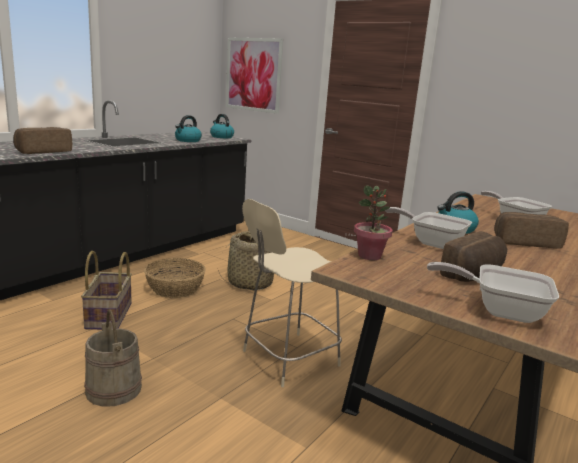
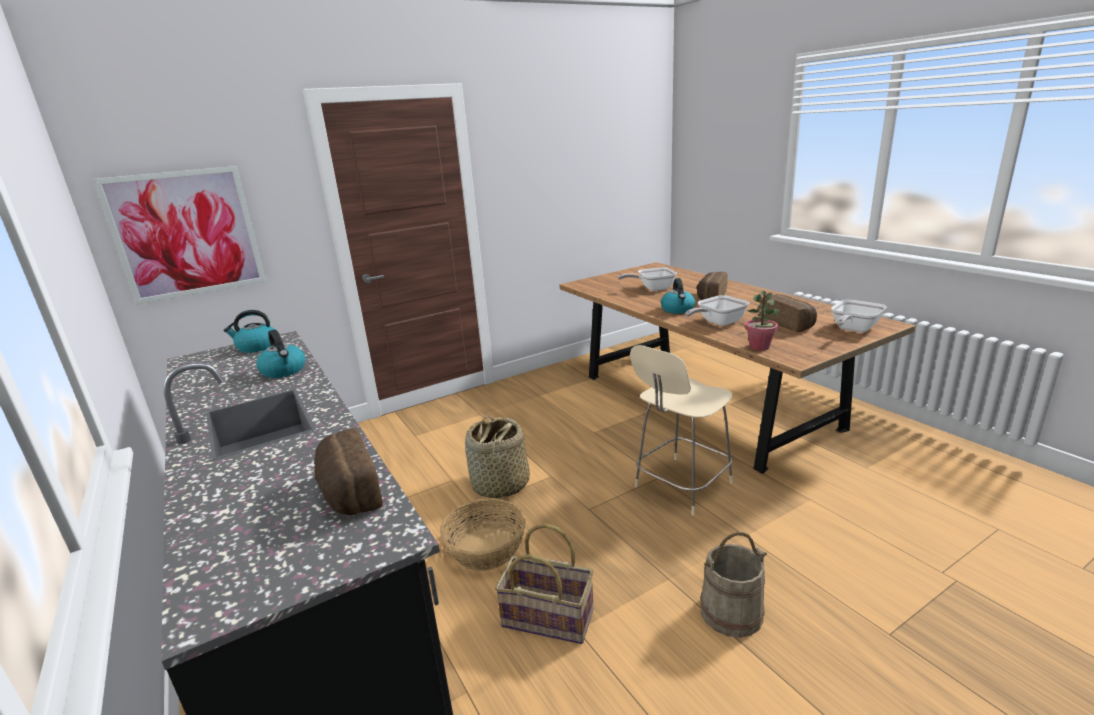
camera: 65 degrees left, 5 degrees up
beige chair [242,199,342,387] -> beige chair turned 60 degrees clockwise [630,345,733,516]

